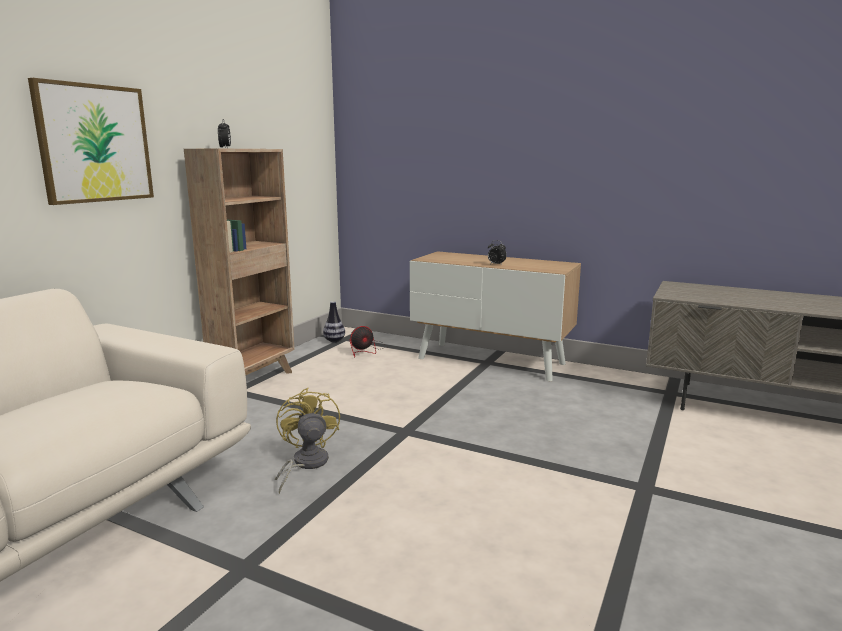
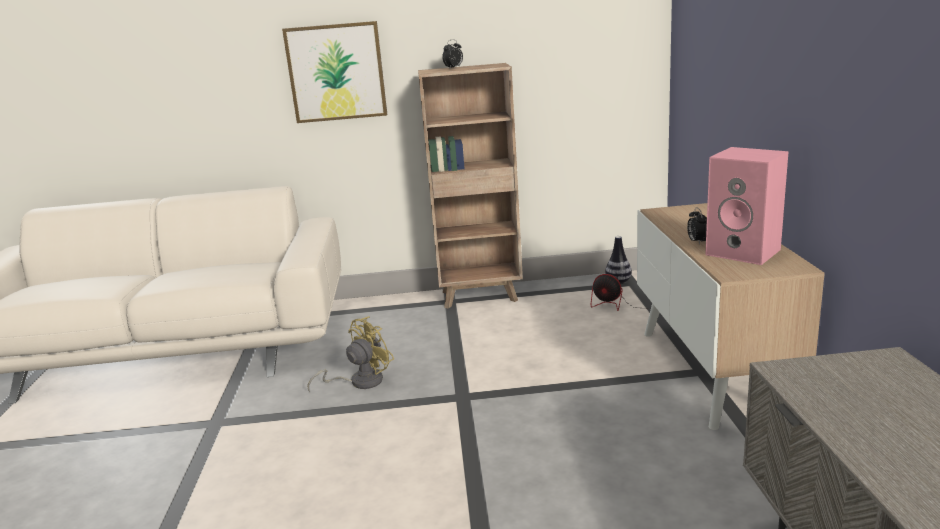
camera: 60 degrees right, 5 degrees up
none -> pink speaker [705,147,789,265]

